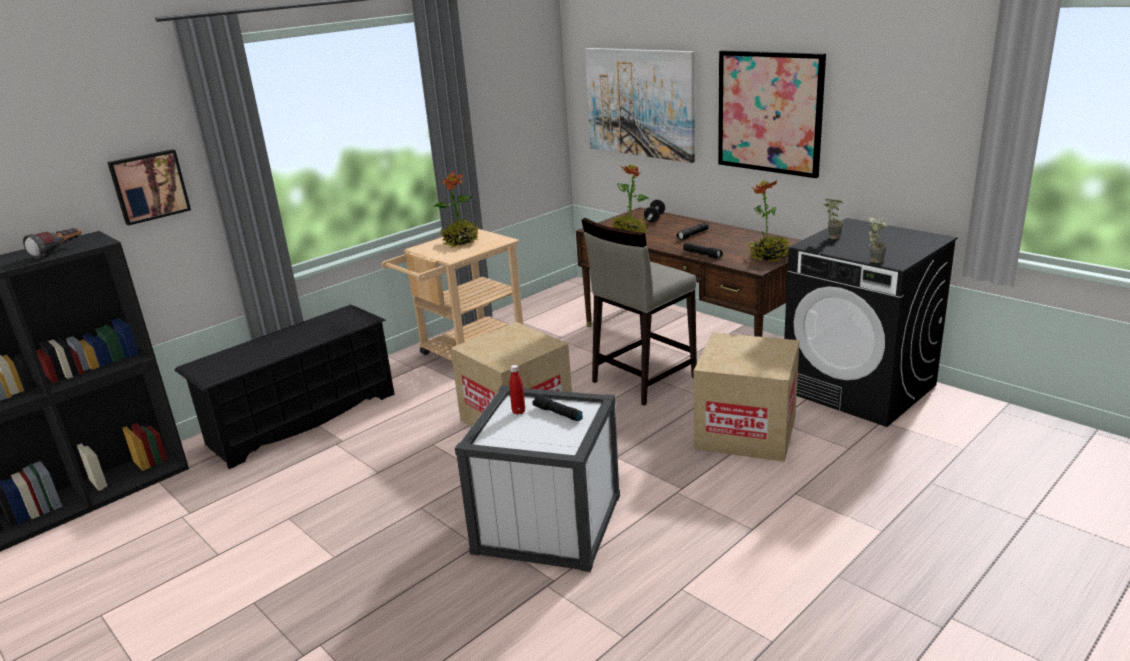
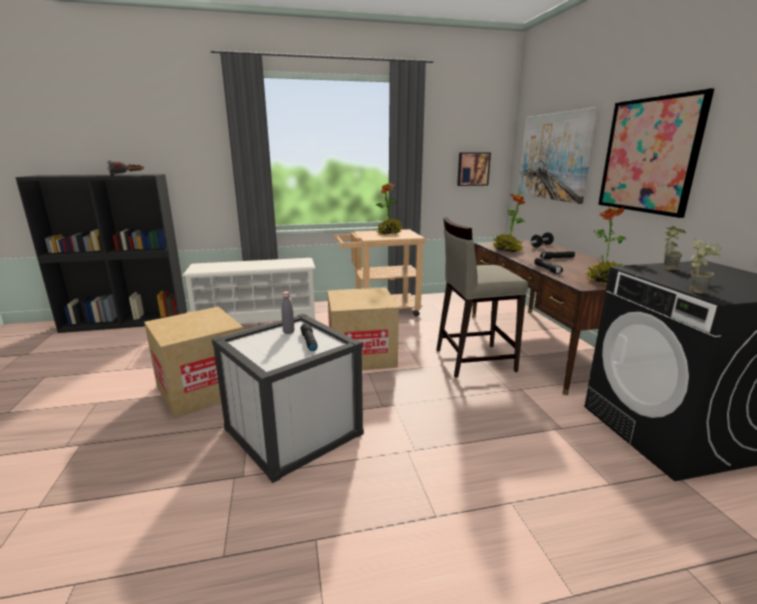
camera: 30 degrees right, 5 degrees down
picture [107,149,191,226] -> picture moved to [457,152,491,186]
black shoe rack [175,304,395,469] -> white shoe rack [182,258,315,324]
red bottle [509,365,525,415] -> grey bottle [281,292,294,334]
cardboard box [694,333,800,462] -> cardboard box moved to [144,307,244,419]

